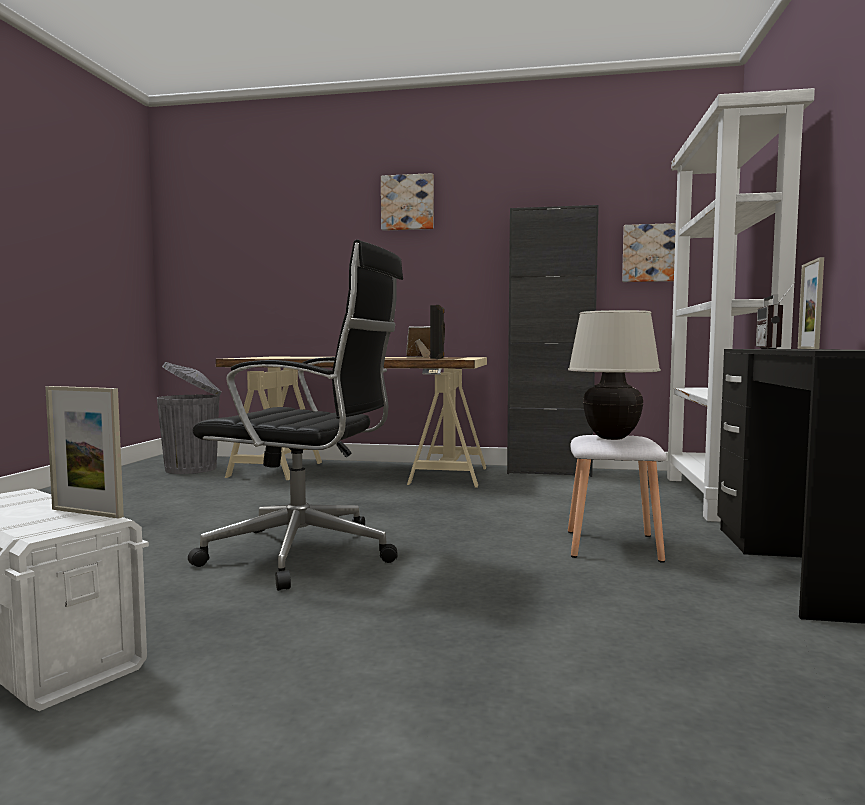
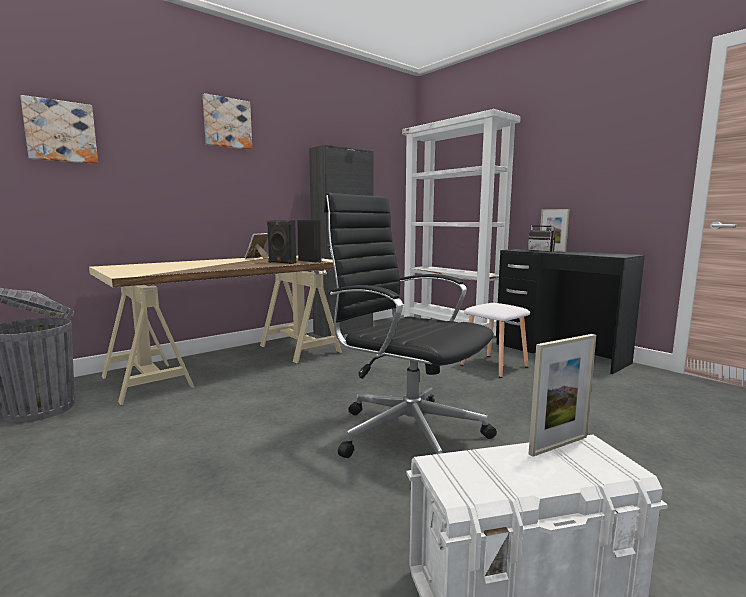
camera: 50 degrees left, 5 degrees up
black office chair [188,240,403,591] -> black office chair turned 105 degrees counterclockwise [324,193,497,458]
beige table lamp [568,310,661,440] -> none
picture [622,223,676,282] -> picture moved to [21,95,98,164]
none -> black speaker [267,220,296,264]

